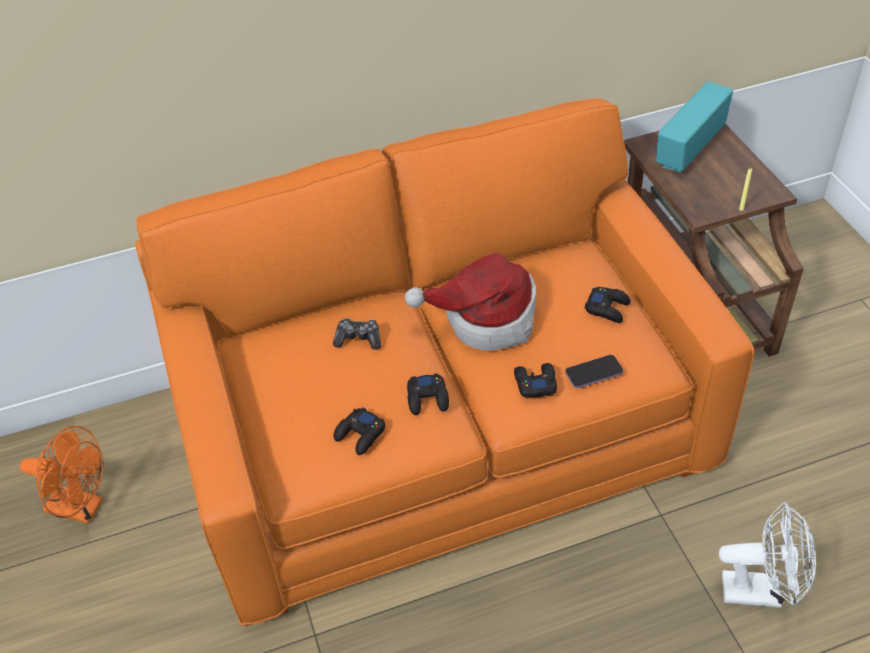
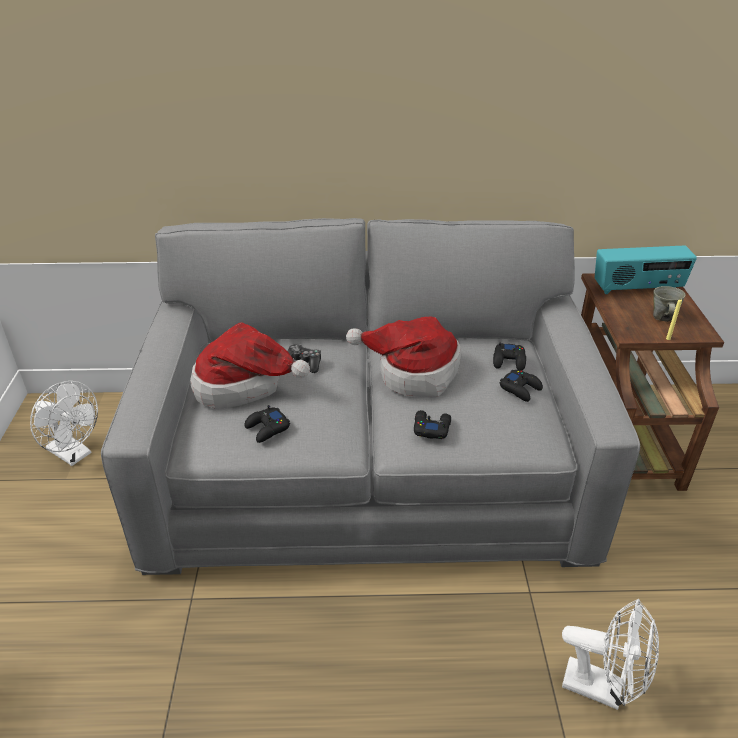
camera: 15 degrees right, 10 degrees down
orange fan [20,426,104,524] -> white fan [30,381,98,466]
orange sofa [135,98,754,626] -> grey sofa [101,218,640,575]
black game controller [407,373,449,415] -> black game controller moved to [493,343,526,371]
phone [565,355,623,388] -> none
radio [656,81,733,172] -> radio turned 150 degrees counterclockwise [595,245,697,294]
none -> hat [190,322,310,409]
none -> grey mug [653,286,685,322]

